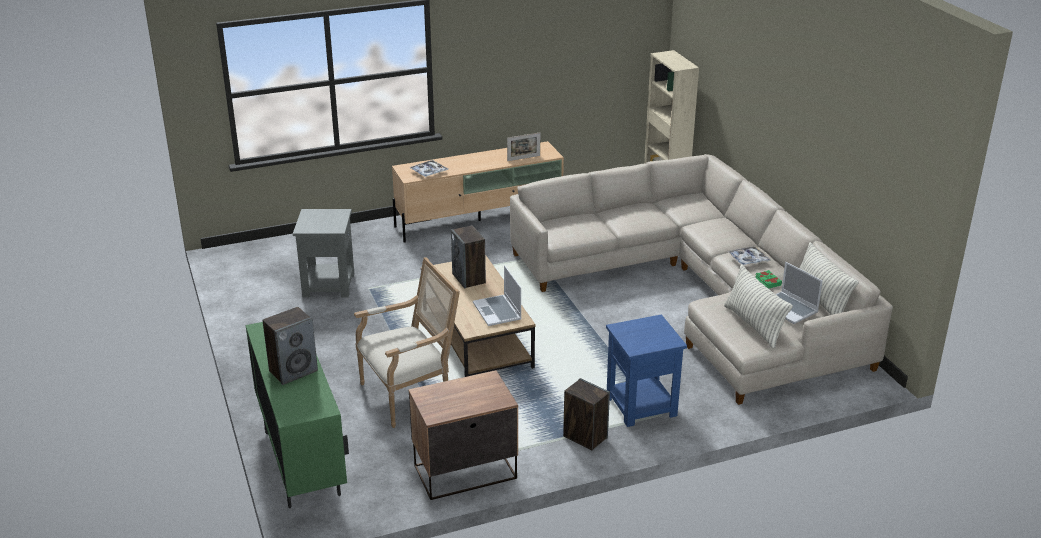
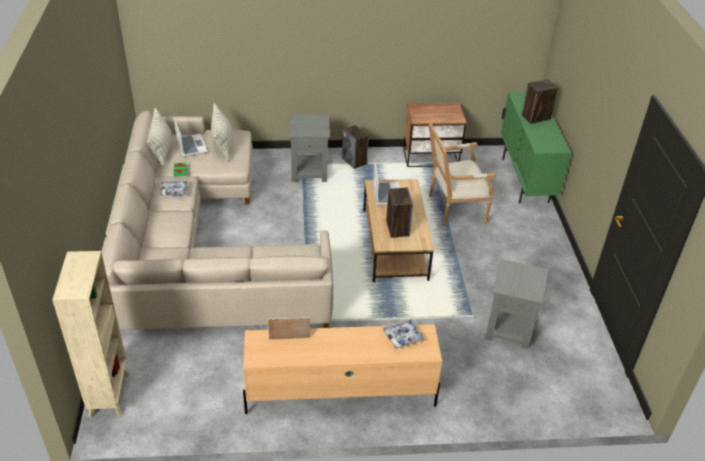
camera: 165 degrees left, 10 degrees up
blue side table [606,314,687,427] -> grey side table [289,115,330,182]

